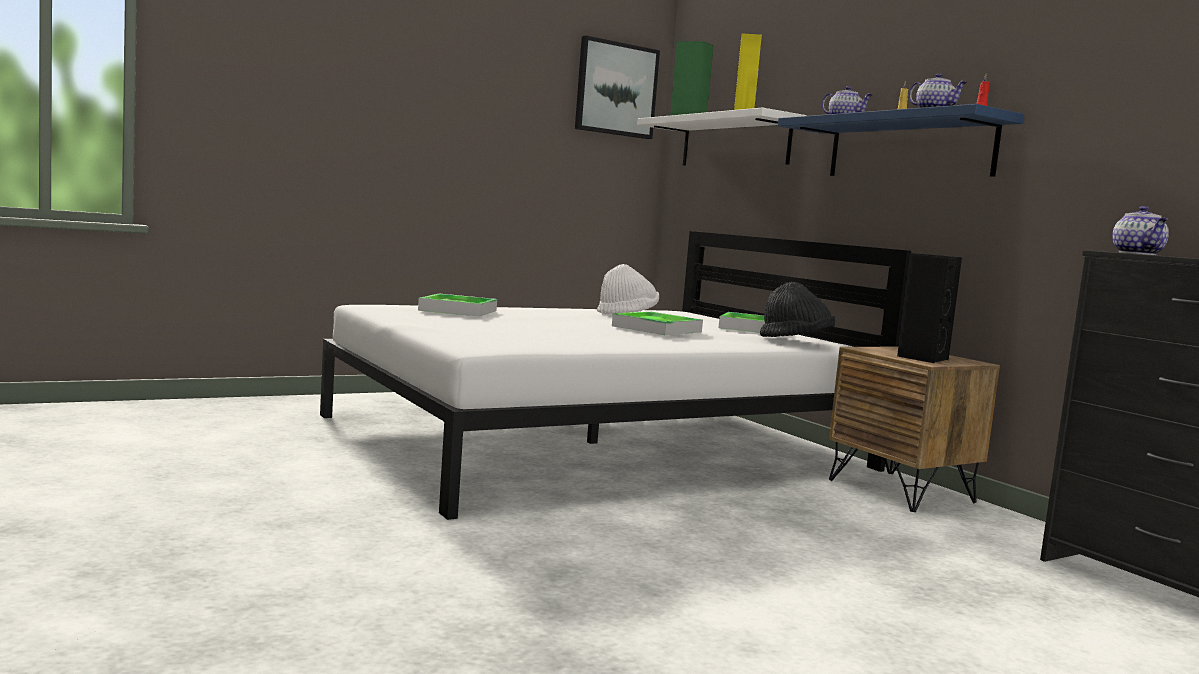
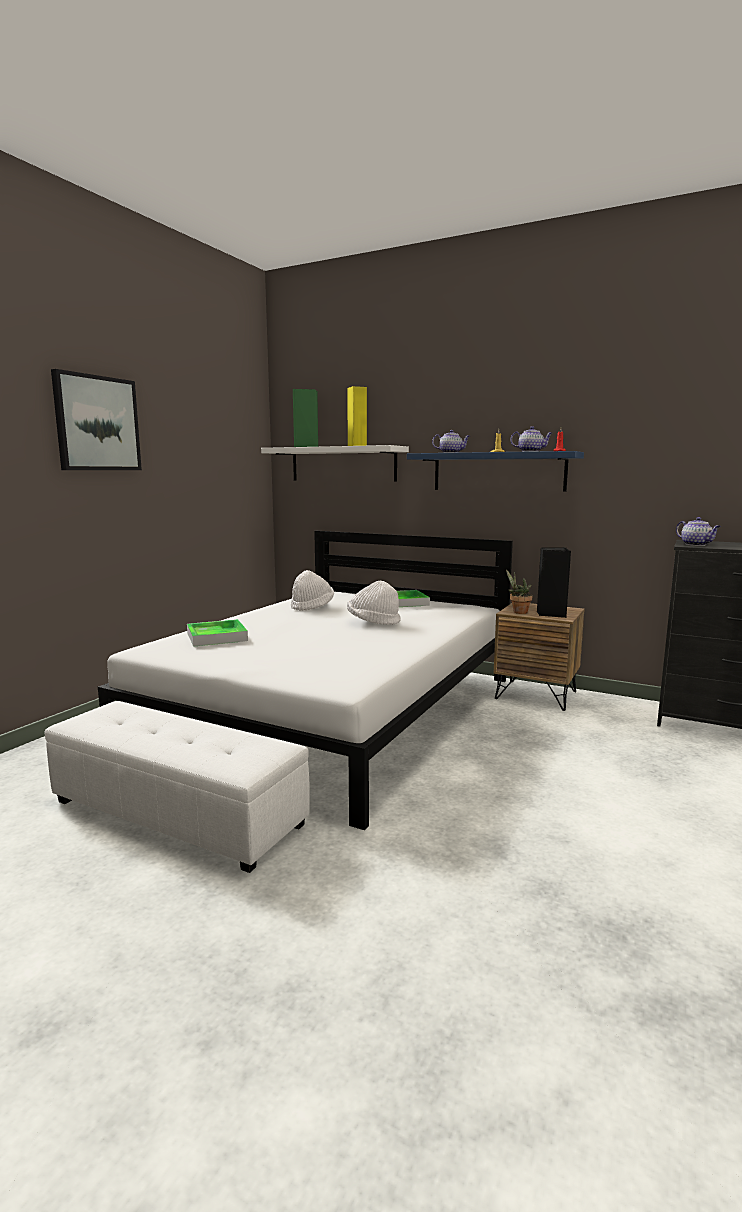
camera: 30 degrees left, 5 degrees up
picture [575,35,660,139] -> picture moved to [51,369,142,470]
tray [612,312,703,335] -> white hat [347,581,401,625]
black hat [760,282,835,337] -> none
none -> white ottoman [45,701,310,873]
none -> potted plant [506,569,533,614]

